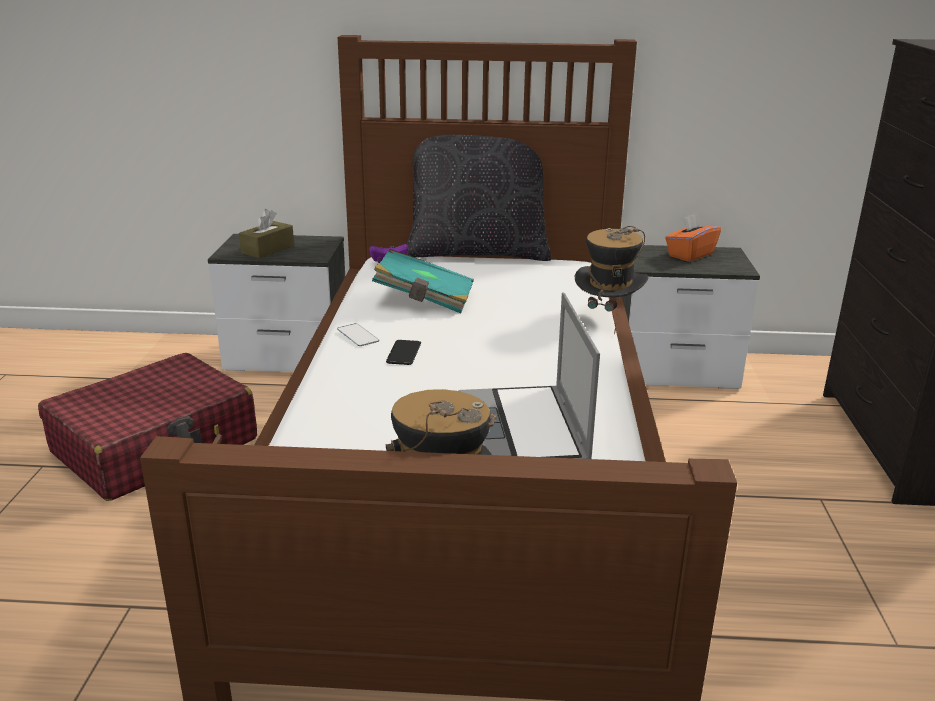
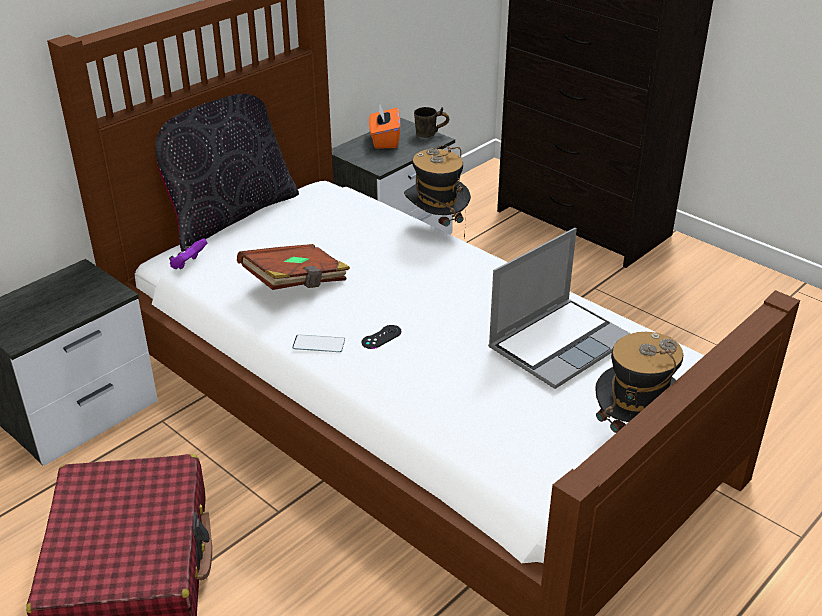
camera: 50 degrees left, 10 degrees up
brown tissue box [239,209,294,258] -> none
turquoise book [372,249,474,314] -> brown book [237,244,350,290]
phone [386,340,421,365] -> black game controller [362,325,402,349]
laptop [459,292,600,459] -> laptop turned 75 degrees counterclockwise [488,228,631,389]
none -> grey mug [414,107,449,138]

